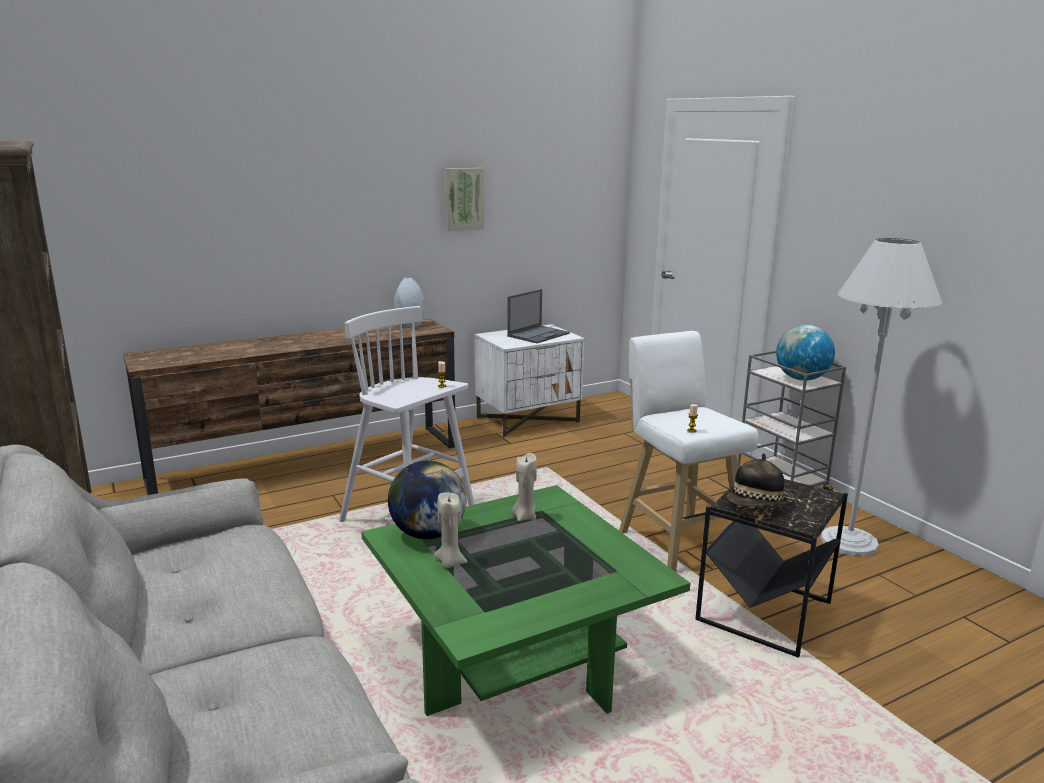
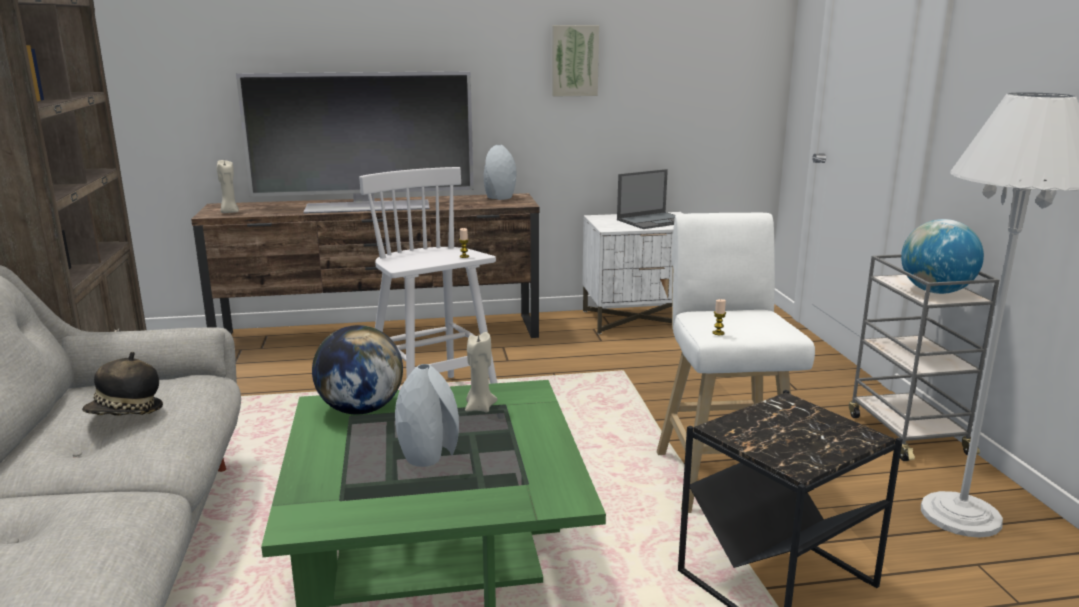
camera: 20 degrees right, 0 degrees up
beige candle [434,492,468,568] -> beige candle moved to [217,160,239,213]
hat [727,453,787,508] -> hat moved to [82,352,163,416]
none -> television [236,71,474,214]
none -> grey vase [395,364,459,467]

